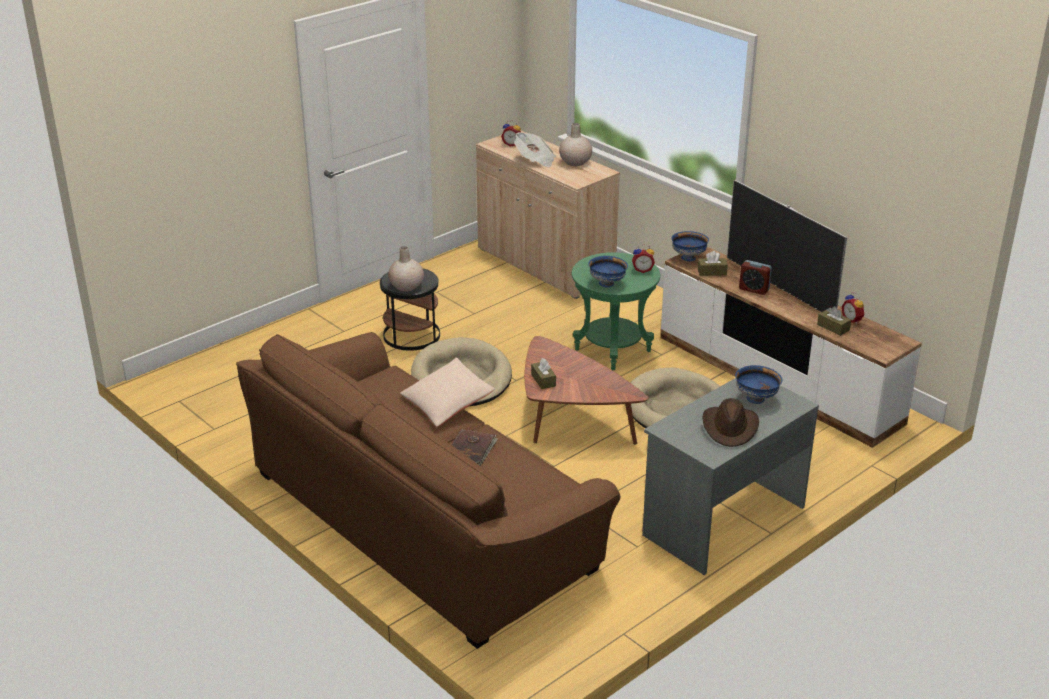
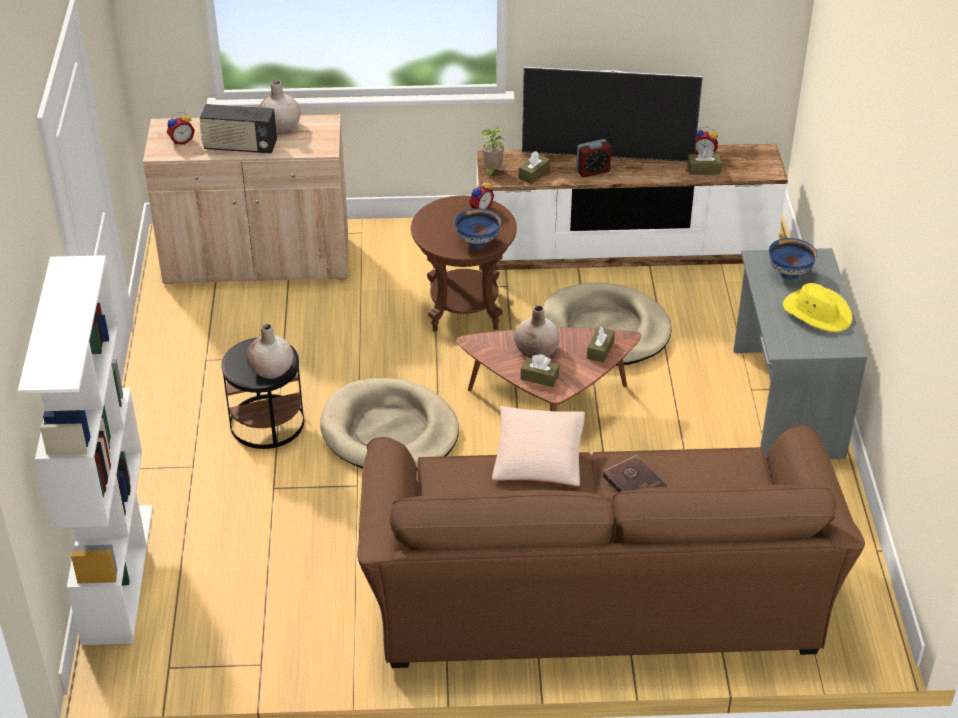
camera: 50 degrees left, 10 degrees up
newspaper [514,132,556,168] -> radio [199,104,277,153]
green side table [572,252,660,371] -> brown side table [411,195,517,332]
blue bowl [671,231,709,261] -> potted plant [481,128,505,178]
brown hat [702,398,759,447] -> yellow hat [783,283,853,332]
none -> white bookcase [18,255,153,645]
none -> beige vase [514,305,560,358]
none -> brown tissue box [587,326,615,363]

